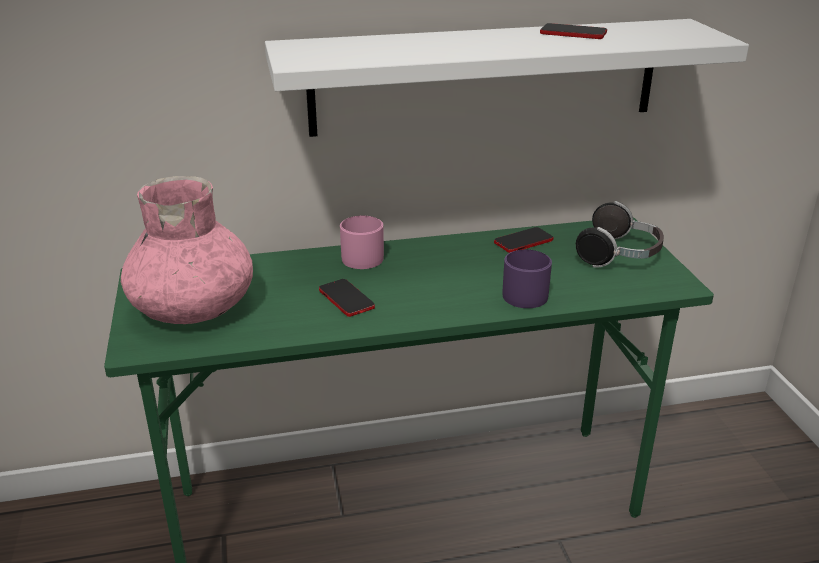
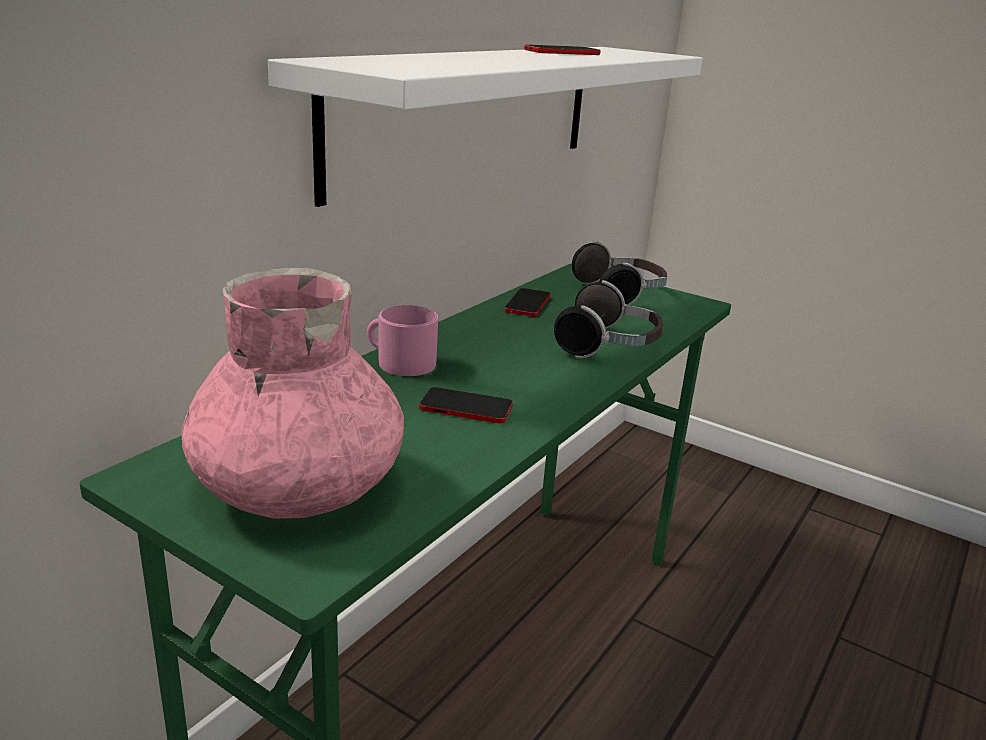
camera: 45 degrees left, 5 degrees down
purple mug [503,249,552,308] -> headphones [554,280,663,359]

